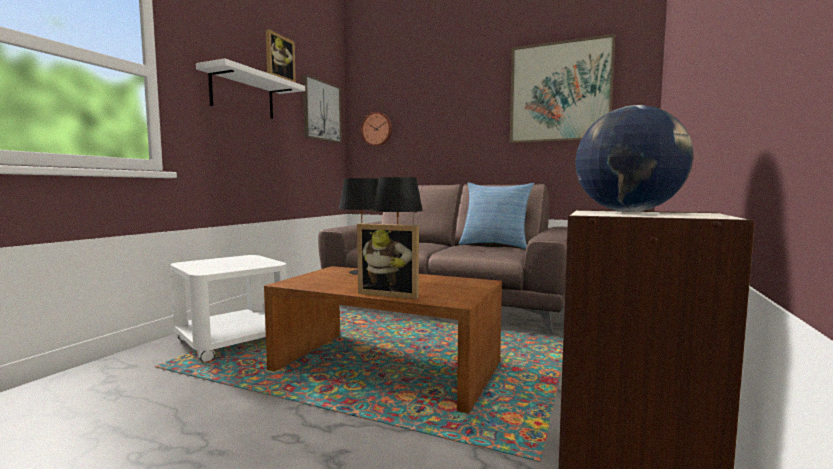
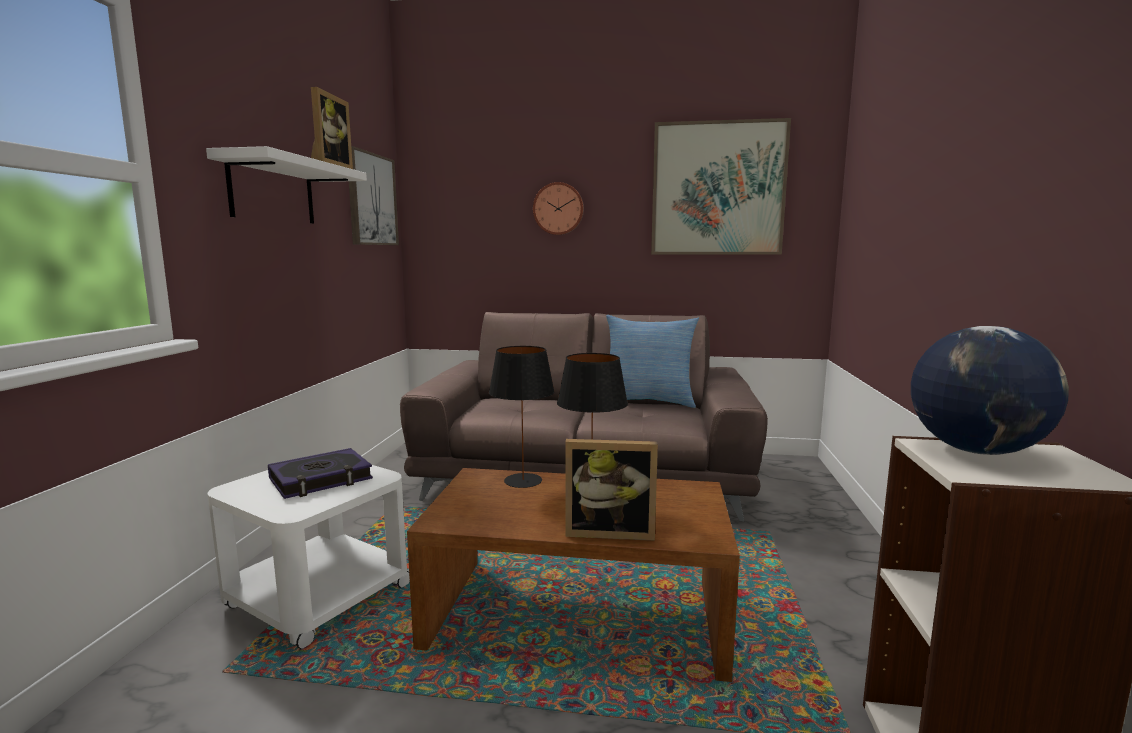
camera: 15 degrees left, 5 degrees up
wall clock [361,112,392,146] -> wall clock moved to [533,182,584,235]
none -> book [268,448,373,499]

